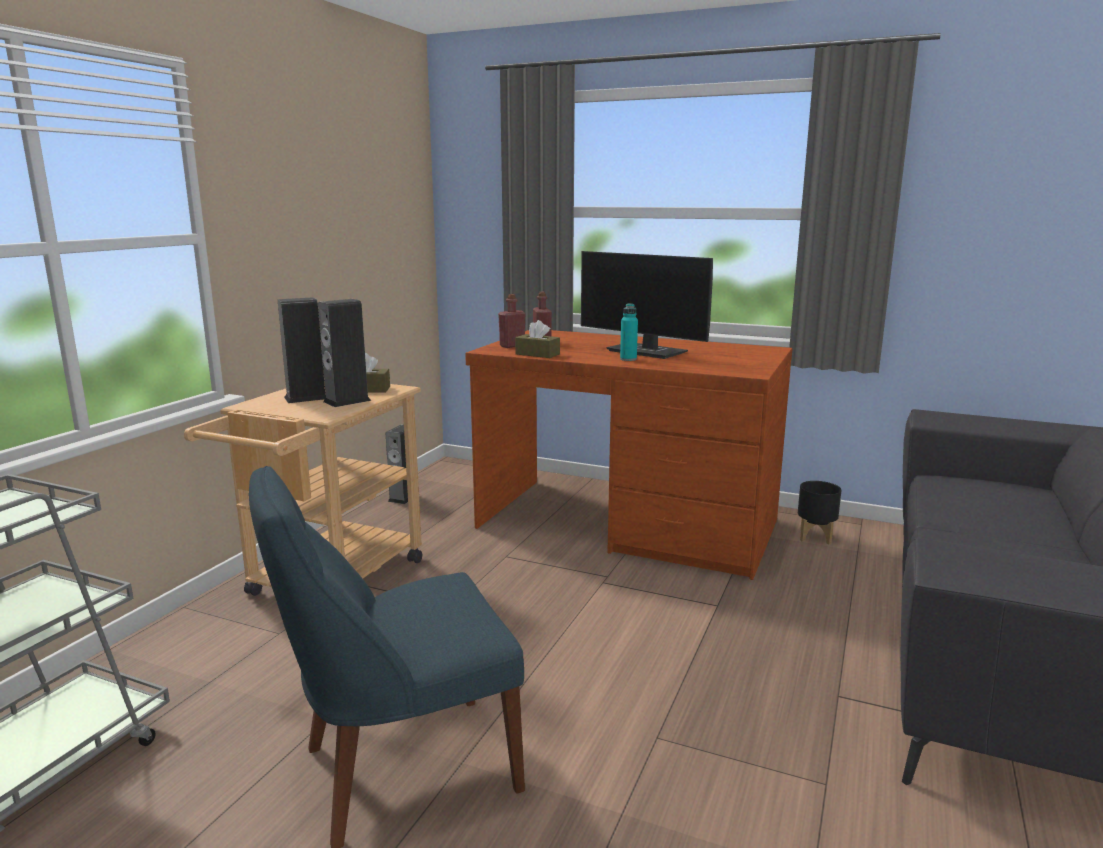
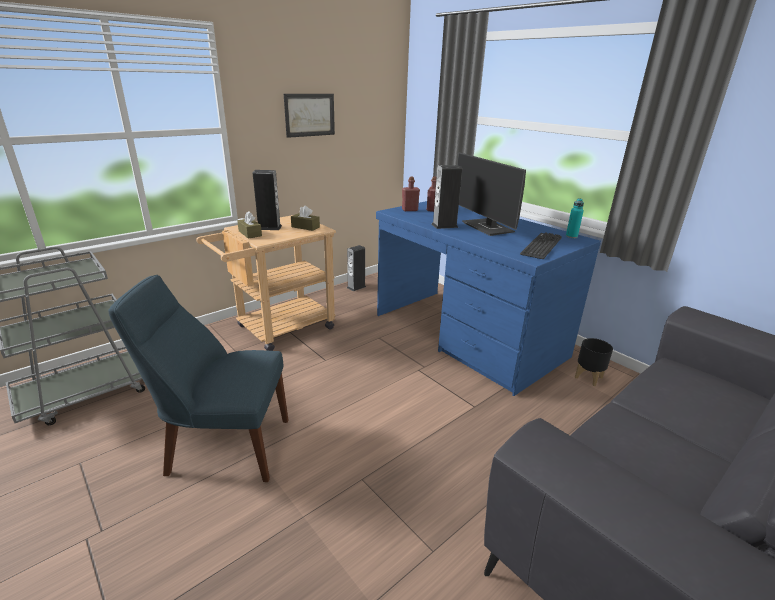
camera: 25 degrees right, 10 degrees up
speaker [318,299,371,407] -> speaker moved to [432,165,462,229]
brown desk [465,330,792,580] -> blue desk [376,201,601,396]
brown tissue box [515,320,560,358] -> brown tissue box moved to [237,211,262,239]
turquoise bottle [620,303,638,361] -> turquoise bottle moved to [566,198,584,238]
none -> picture [284,94,335,138]
none -> keyboard [520,232,562,259]

